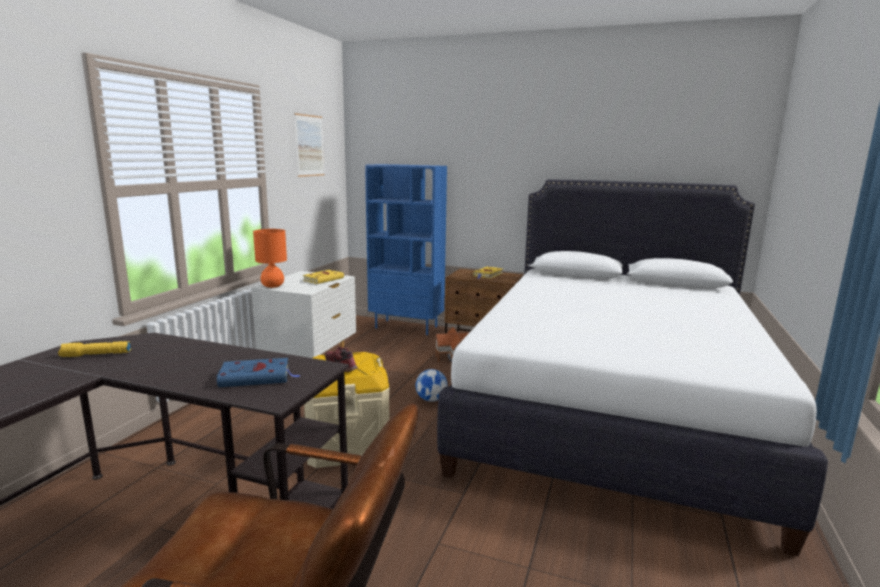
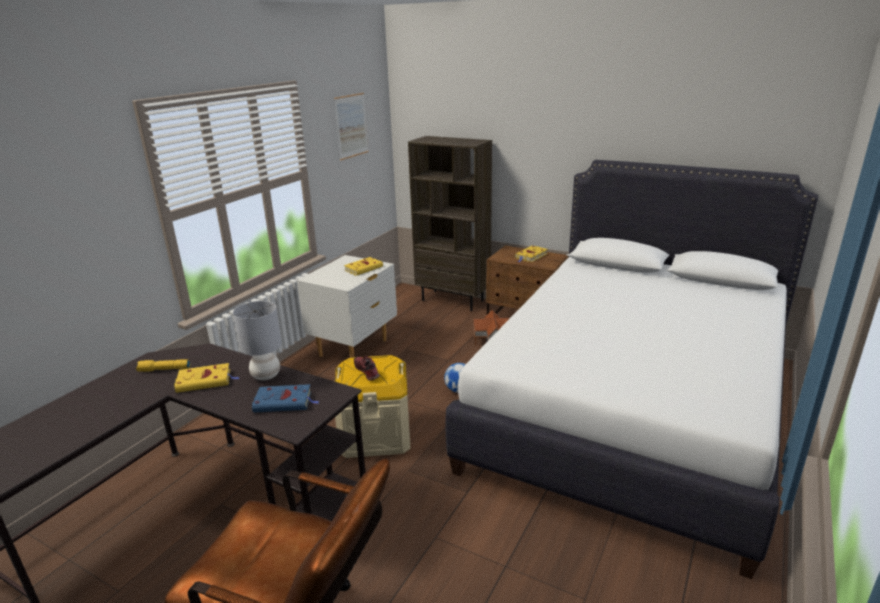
camera: 10 degrees right, 10 degrees up
orange table lamp [253,229,287,288] -> none
blue bookcase [365,164,447,335] -> brown bookcase [408,136,492,311]
none -> yellow book [174,363,239,393]
none -> grey table lamp [233,301,282,380]

